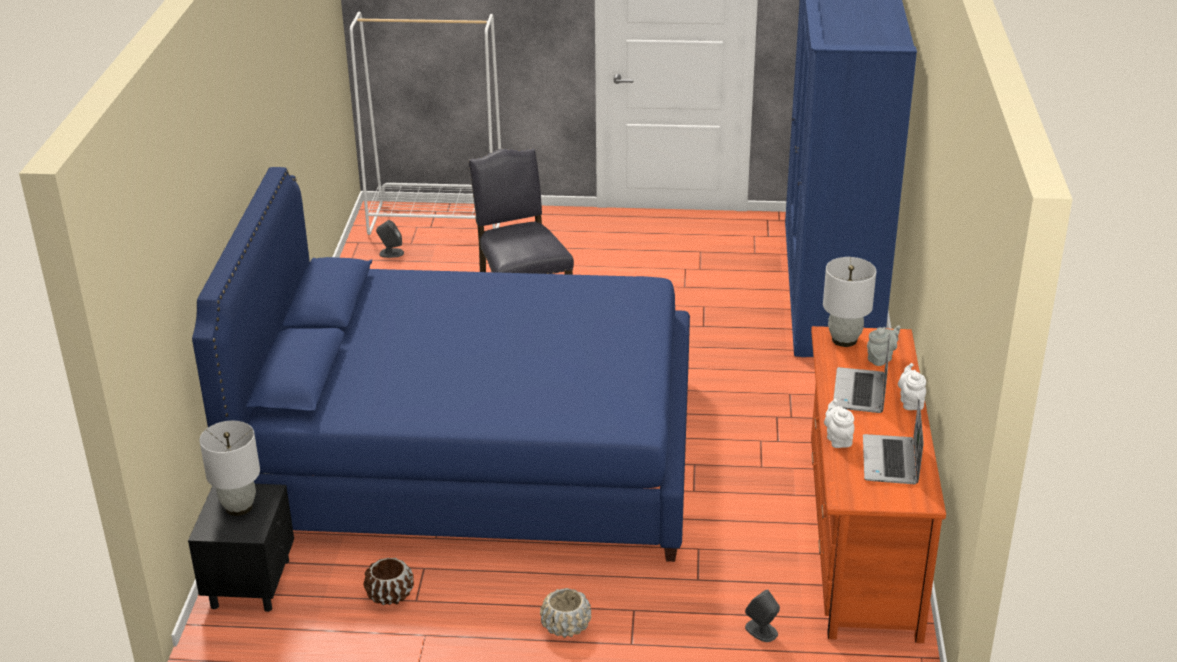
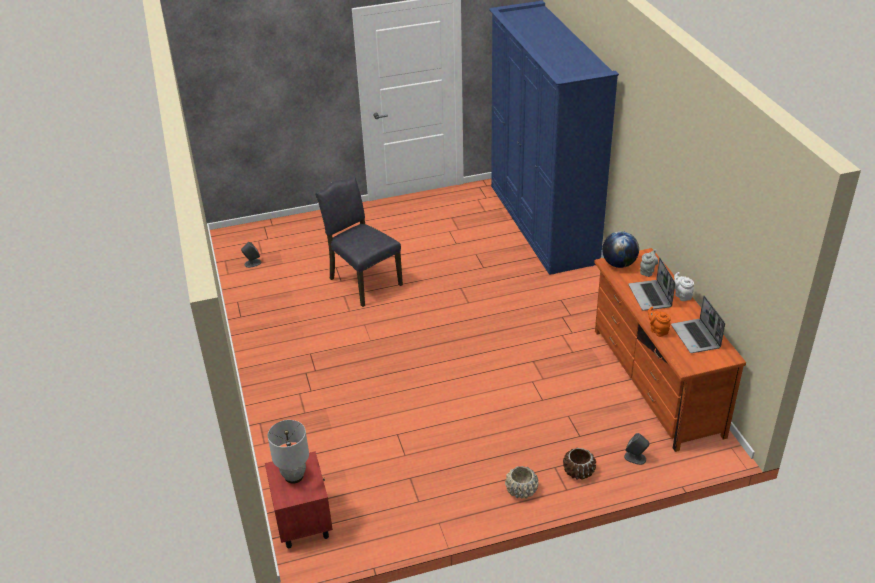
camera: 20 degrees left, 5 degrees up
black nightstand [188,484,294,612] -> red nightstand [265,451,333,548]
blue bed [192,167,690,562] -> none
white clothes rack [350,11,501,235] -> none
brown planter [363,558,414,605] -> brown planter moved to [563,448,596,480]
white table lamp [823,257,876,347] -> globe [602,231,639,268]
white teapot [824,399,854,448] -> orange teapot [648,307,671,337]

